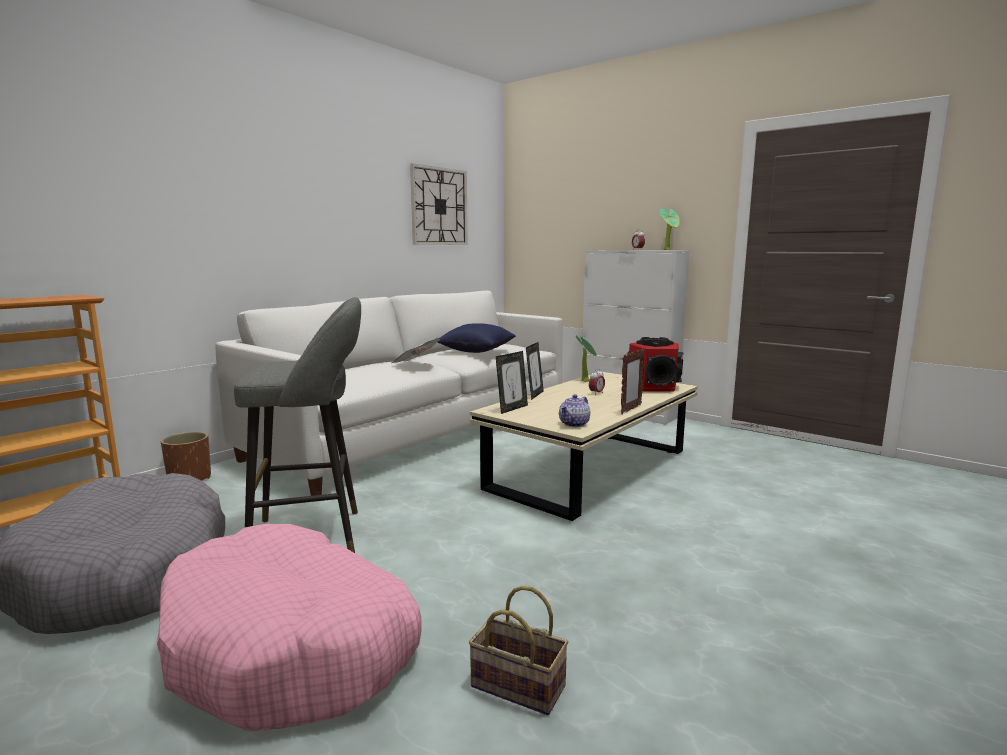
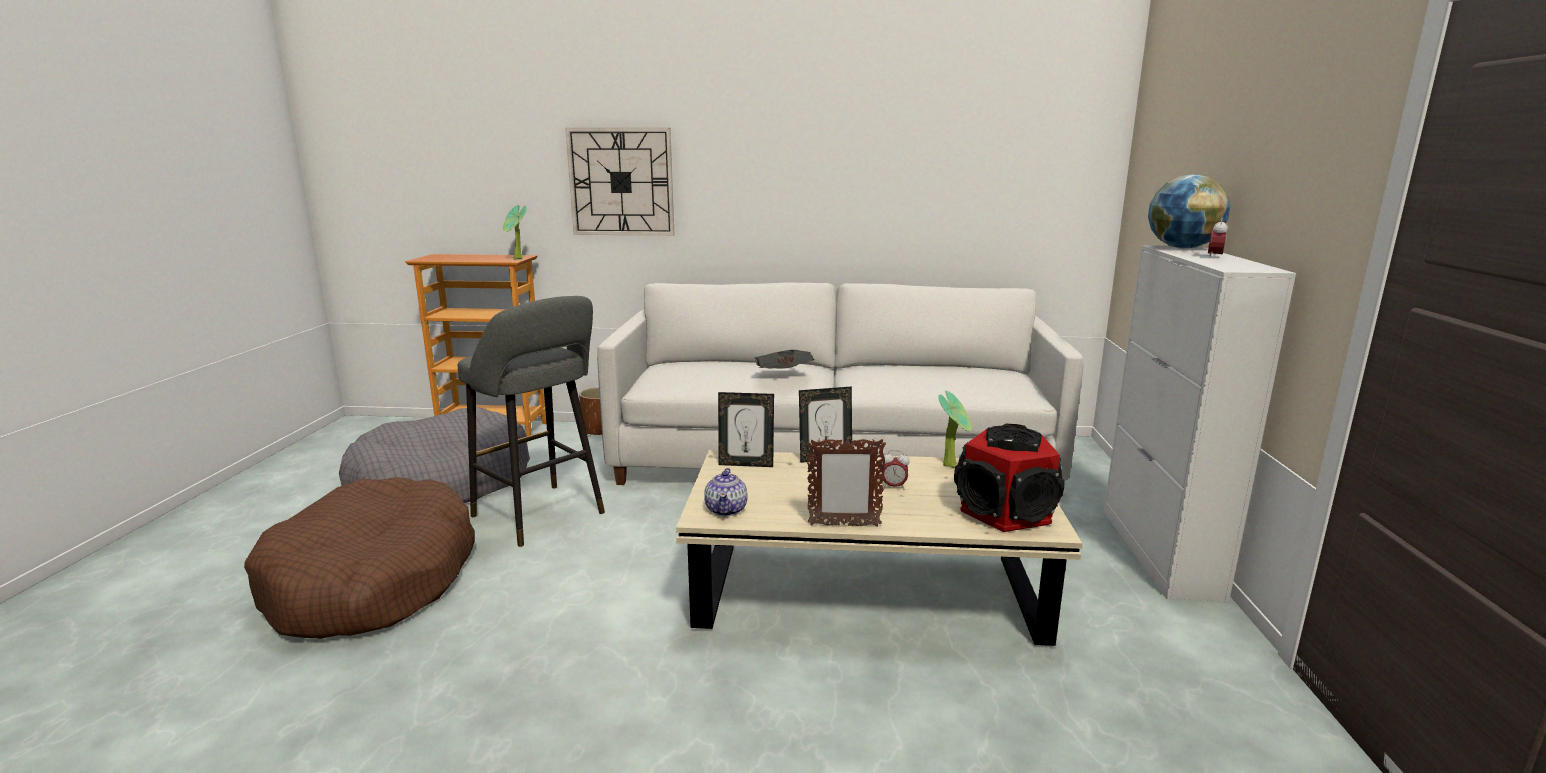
camera: 55 degrees right, 5 degrees up
pink dog bed [157,524,422,731] -> brown dog bed [244,477,475,639]
wall clock [410,163,468,245] -> wall clock moved to [565,128,675,236]
blue pillow [438,323,516,353] -> none
basket [469,586,568,715] -> none
teapot [559,394,590,427] -> teapot turned 90 degrees counterclockwise [704,468,748,516]
potted plant [659,208,680,250] -> potted plant moved to [503,205,527,260]
none -> globe [1148,174,1230,249]

